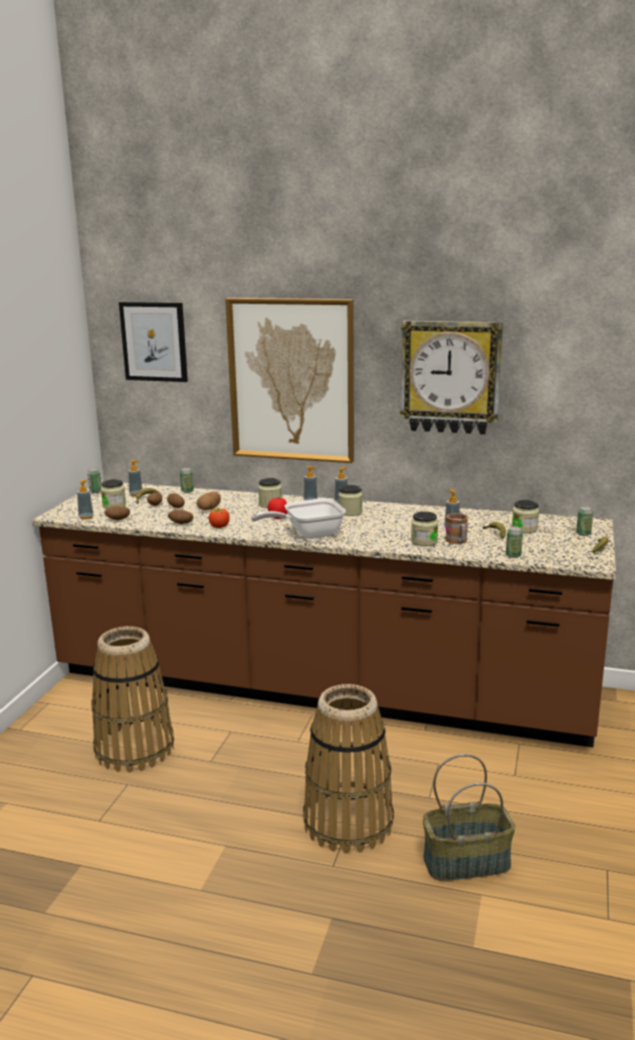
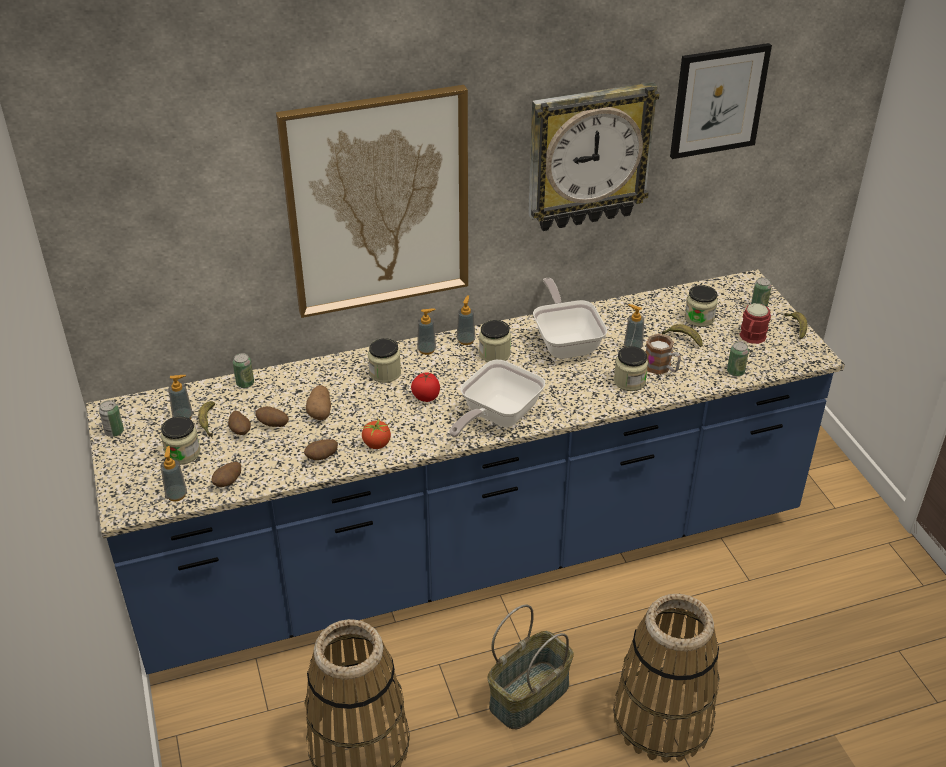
camera: 35 degrees left, 20 degrees up
brown counter [32,481,616,748] -> blue counter [86,269,845,674]
picture [119,302,188,382] -> picture moved to [670,43,772,159]
basket [423,754,515,881] -> basket moved to [487,604,574,729]
none -> frying pan [533,278,608,359]
none -> red mug [739,303,771,344]

